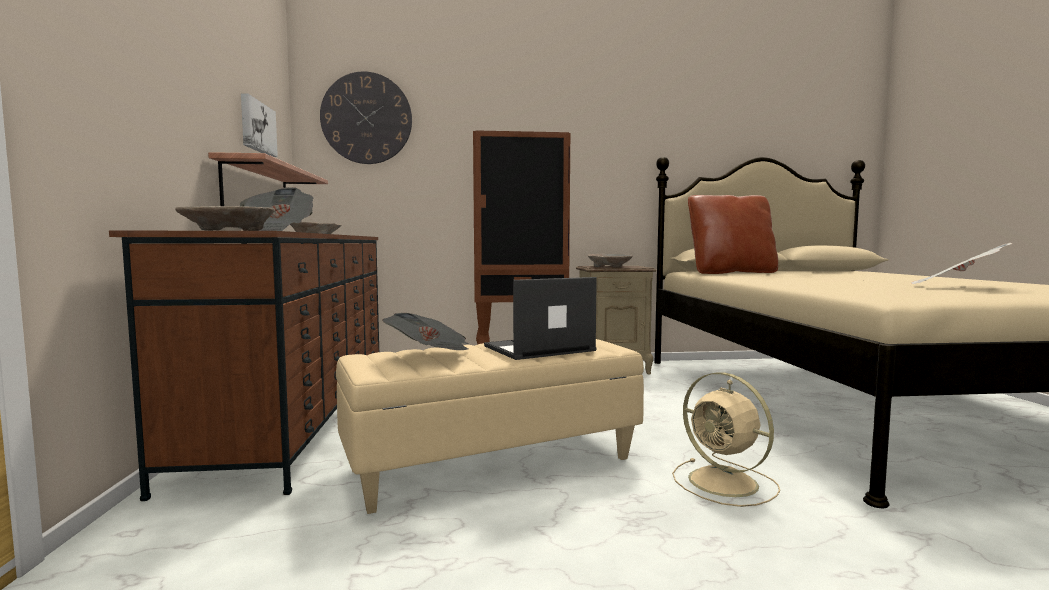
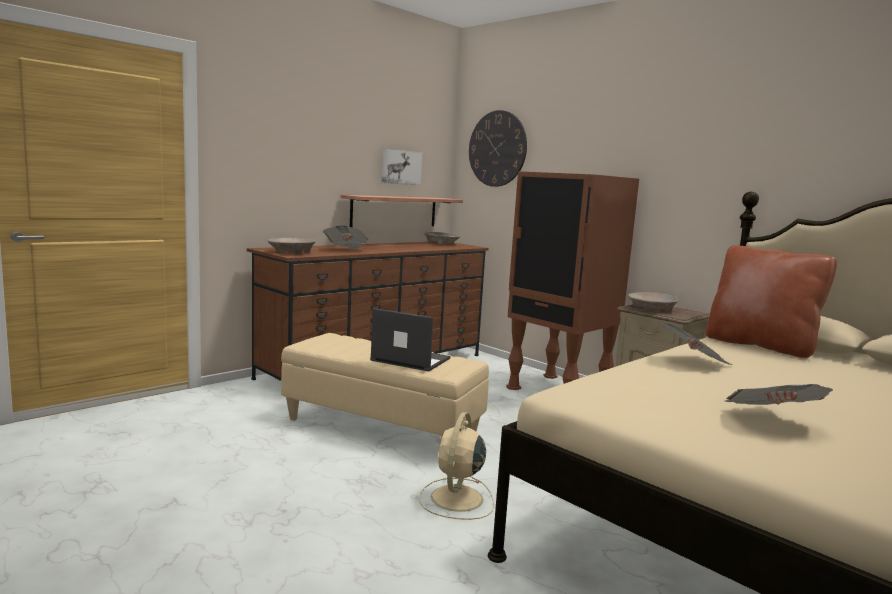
camera: 50 degrees right, 5 degrees up
newspaper [382,313,469,350] -> newspaper moved to [661,323,732,365]

